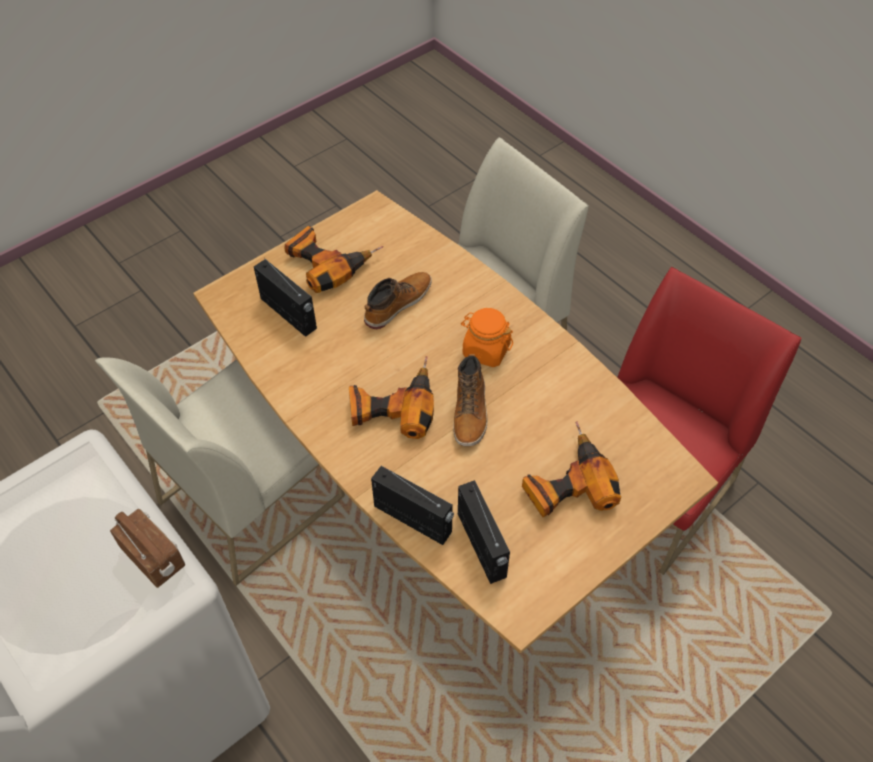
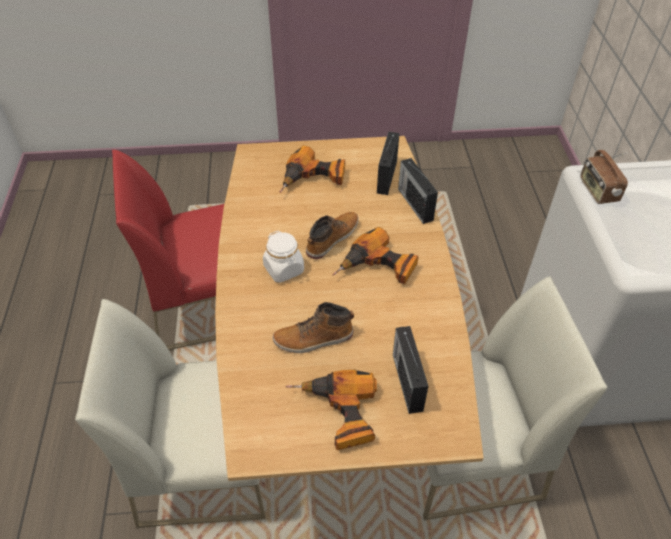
camera: 145 degrees left, 5 degrees down
orange jar [461,308,513,367] -> white jar [263,231,304,283]

